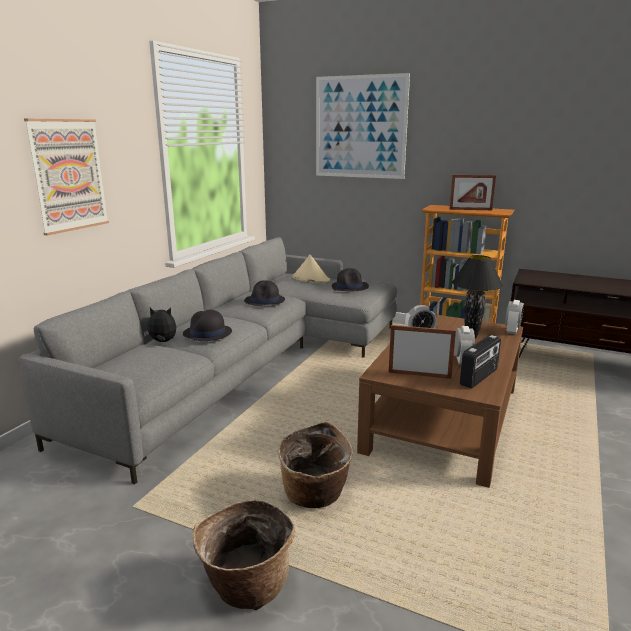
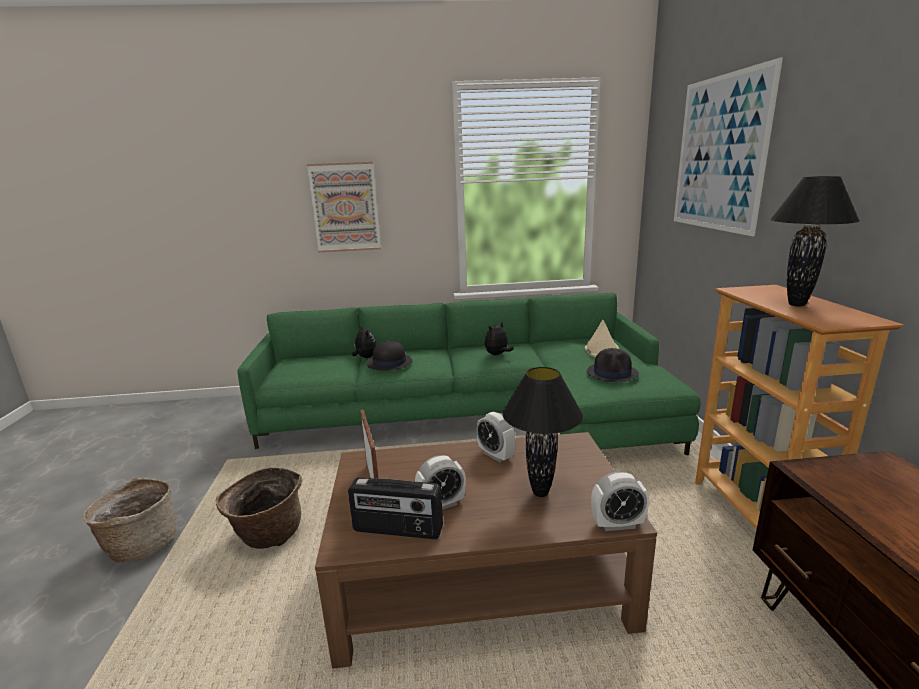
camera: 60 degrees right, 0 degrees up
grey sofa [18,237,397,484] -> green sofa [238,293,701,455]
black hat [244,280,285,306] -> plush toy [484,322,514,355]
picture frame [450,175,496,210] -> black table lamp [770,176,860,306]

